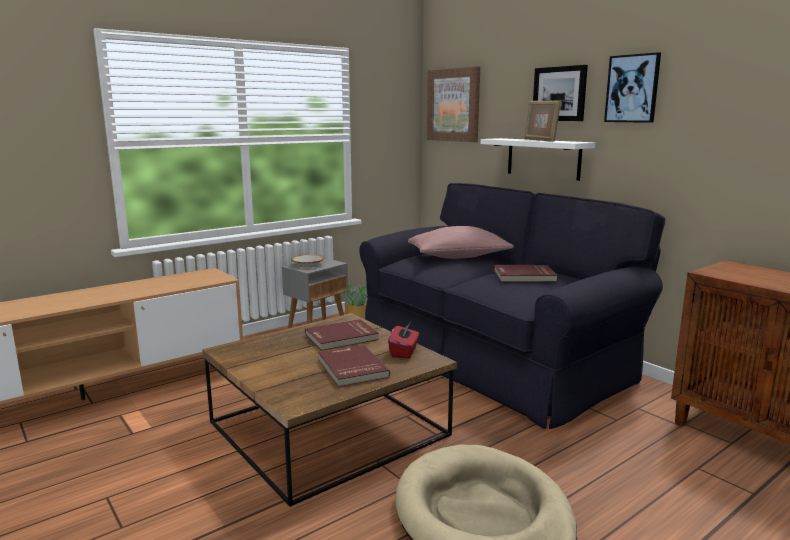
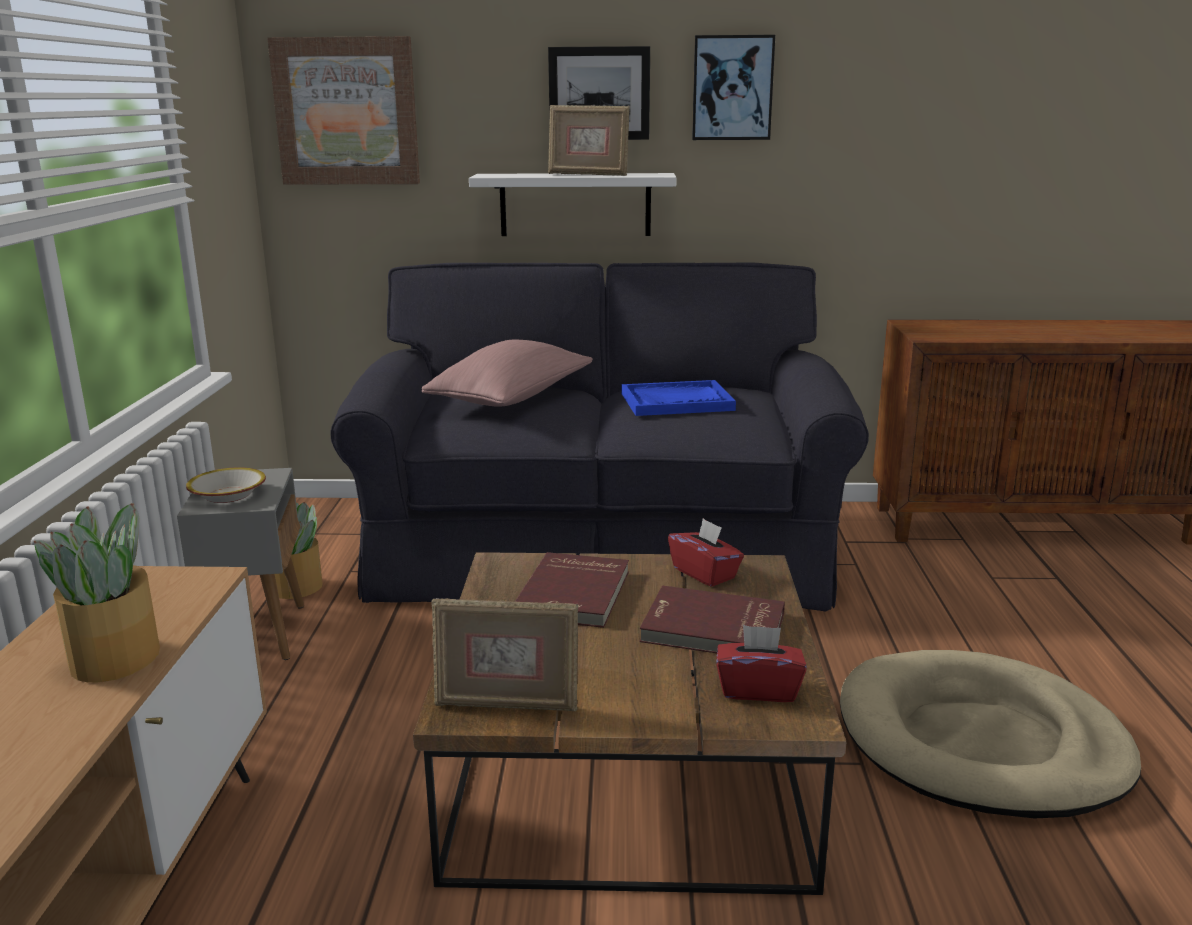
camera: 50 degrees left, 5 degrees up
red book [494,265,558,282] -> blue tray [621,380,736,416]
none -> potted plant [34,503,160,683]
none -> picture frame [431,598,578,711]
none -> red tissue box [716,625,807,702]

